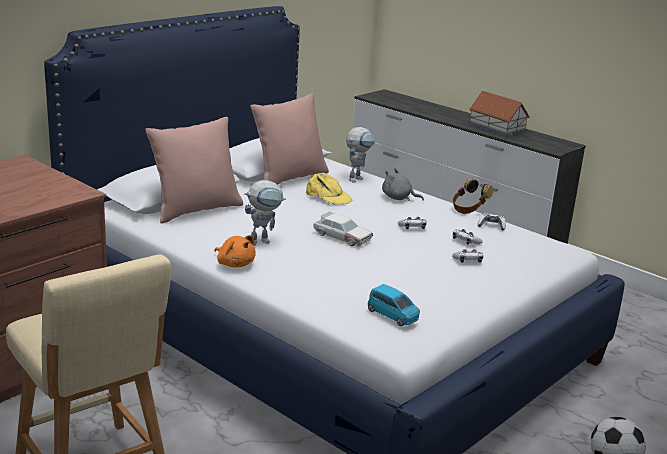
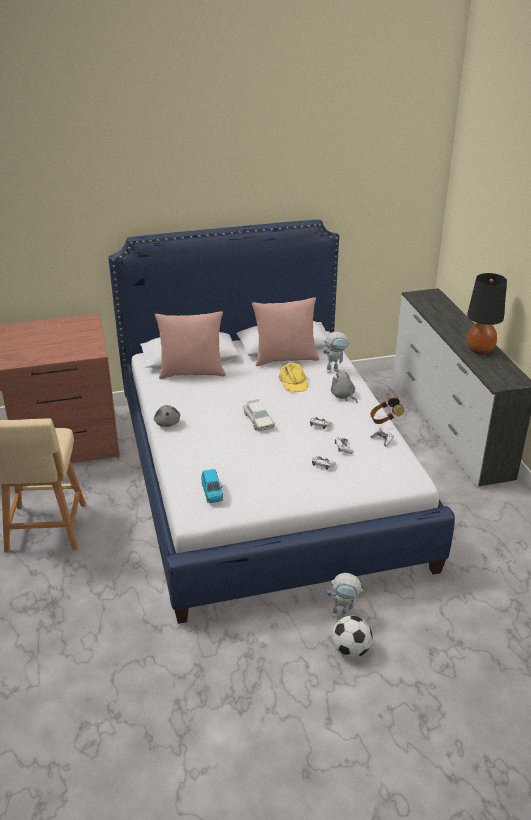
camera: 35 degrees right, 10 degrees up
orange plush toy [214,235,256,268] -> grey plush toy [154,405,180,427]
toy robot [244,180,286,246] -> toy robot moved to [327,573,365,618]
toy house [469,91,530,137] -> black table lamp [467,273,507,354]

